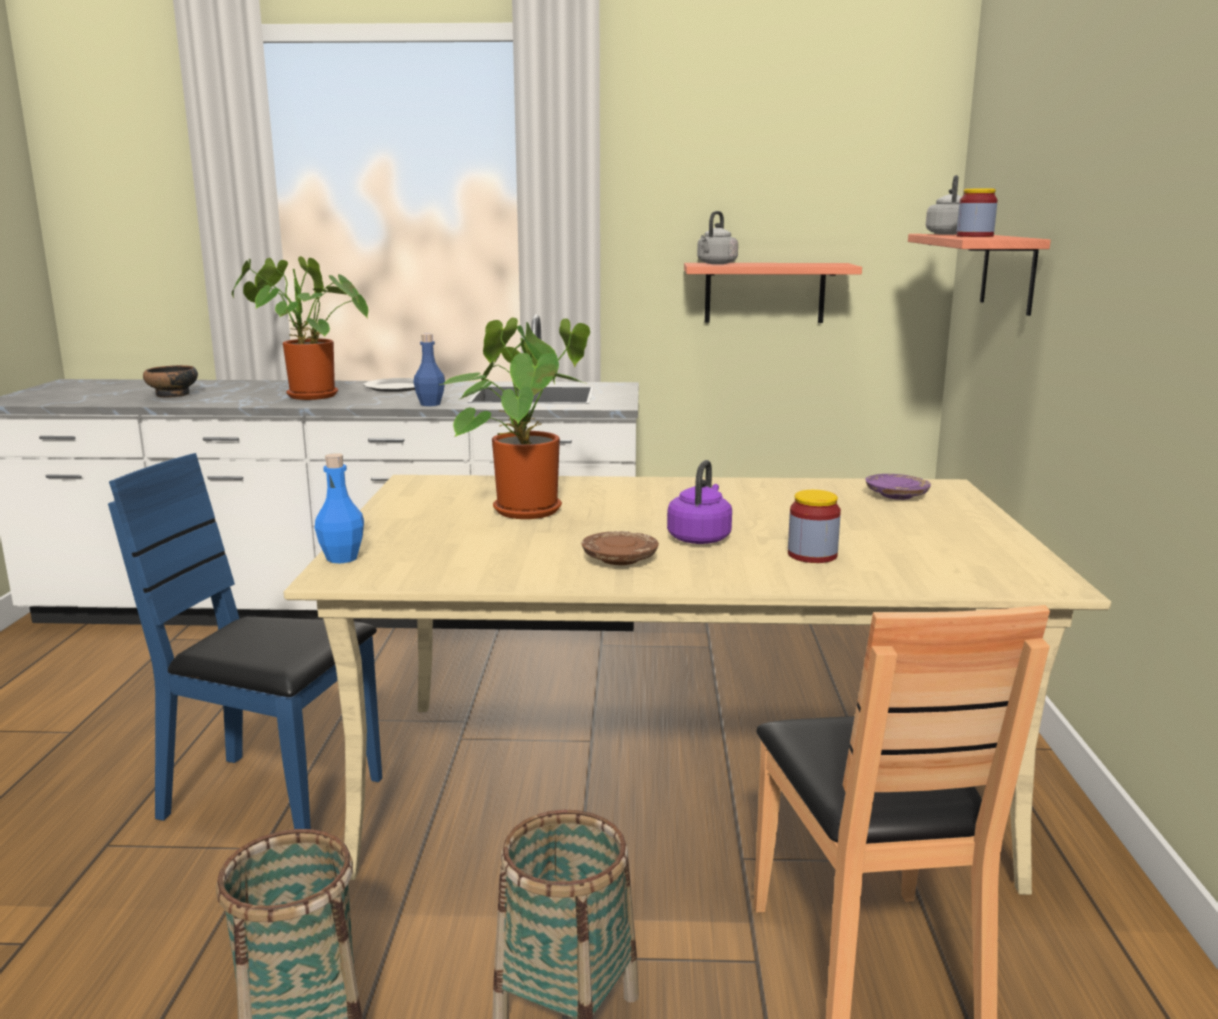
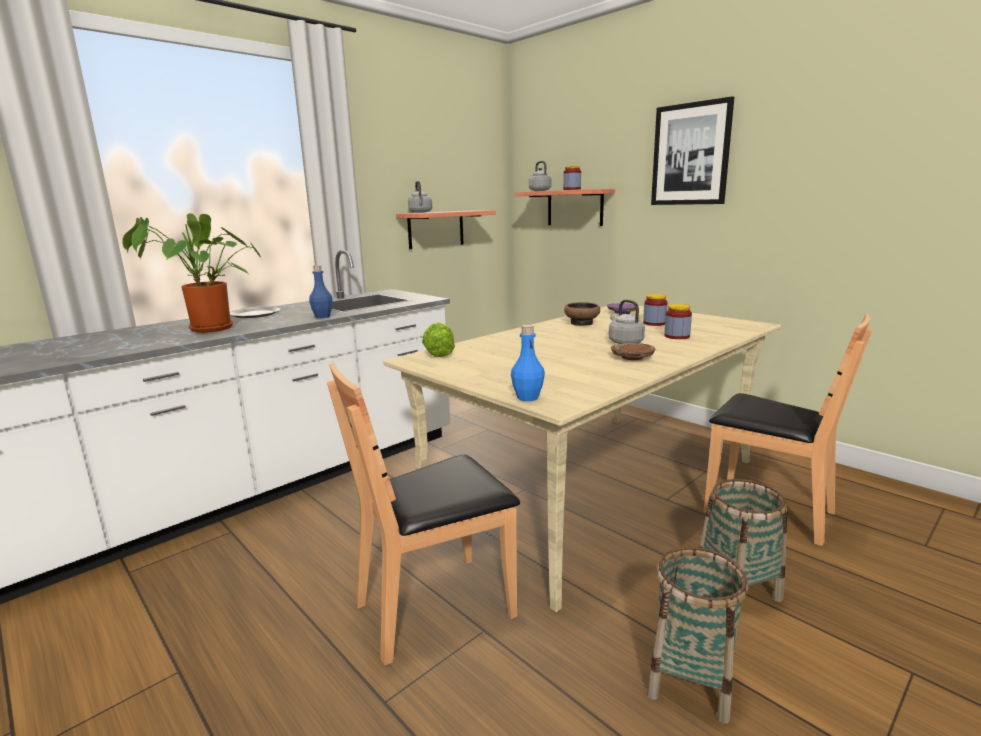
camera: 45 degrees left, 0 degrees up
blue chair [108,453,382,829] -> brown chair [327,363,520,666]
bowl [143,365,198,398] -> bowl moved to [564,302,600,326]
potted plant [439,317,590,519] -> none
purple kettle [667,460,732,544] -> grey kettle [609,300,645,344]
none -> lettuce [422,322,455,357]
none -> jar [643,294,668,326]
none -> picture [651,96,734,205]

